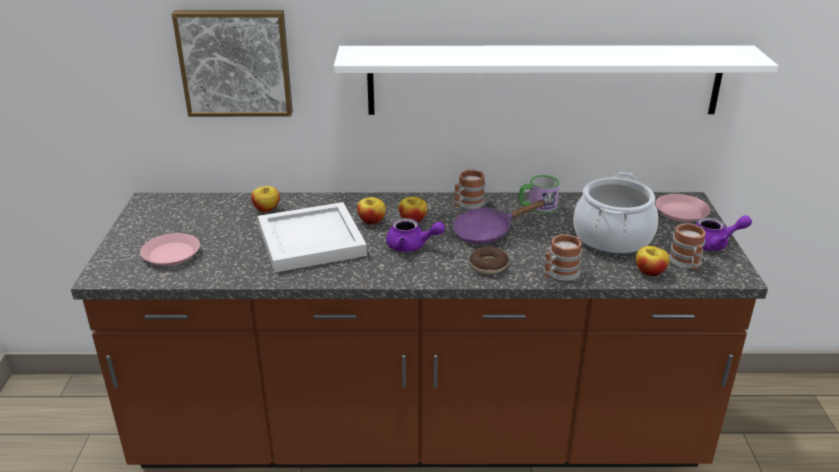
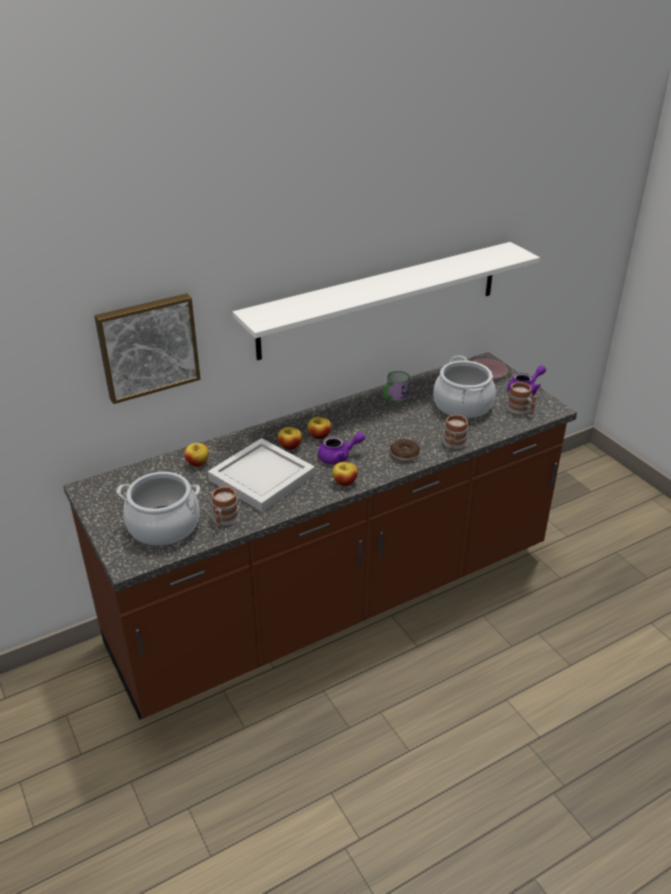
camera: 30 degrees left, 5 degrees up
pink plate [140,233,200,266] -> cooking pot [116,472,200,546]
purple frying pan [453,200,546,244] -> none
mug [454,170,486,209] -> mug moved to [211,486,240,528]
apple [636,246,670,276] -> apple moved to [332,462,358,486]

